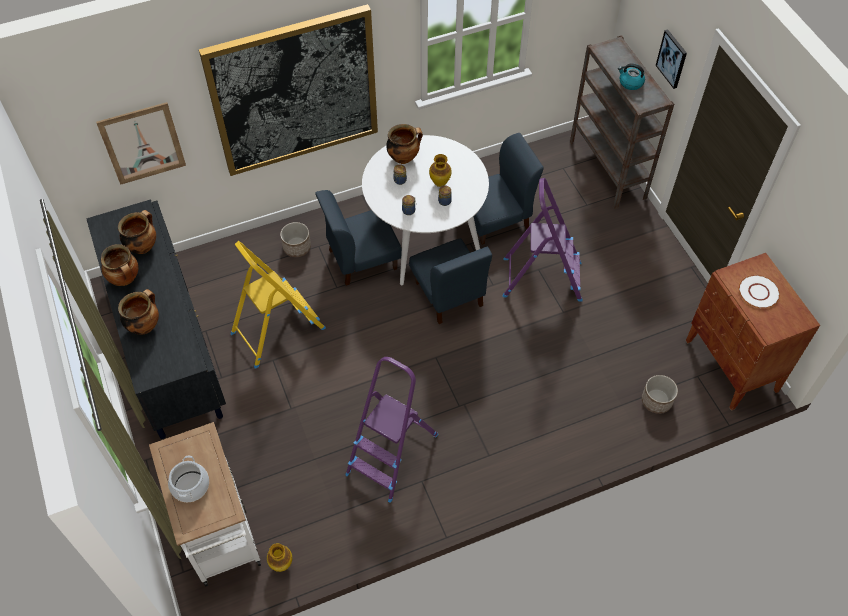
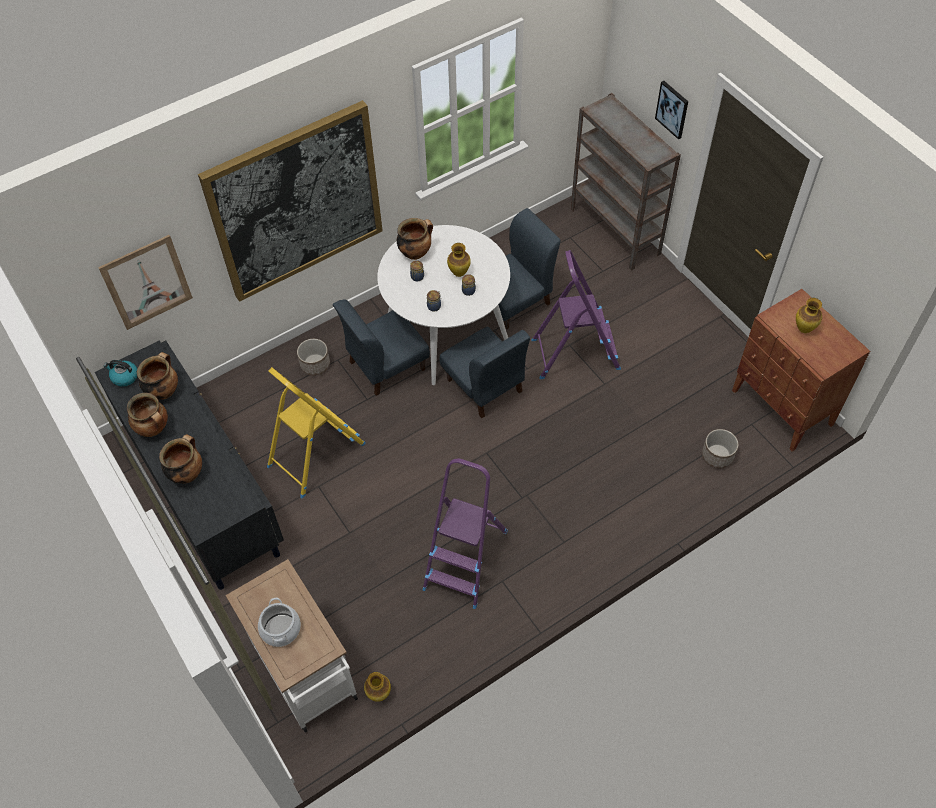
camera: 10 degrees left, 0 degrees up
kettle [618,64,645,90] -> kettle moved to [103,360,137,387]
white plate [739,275,780,308] -> vase [796,298,822,333]

